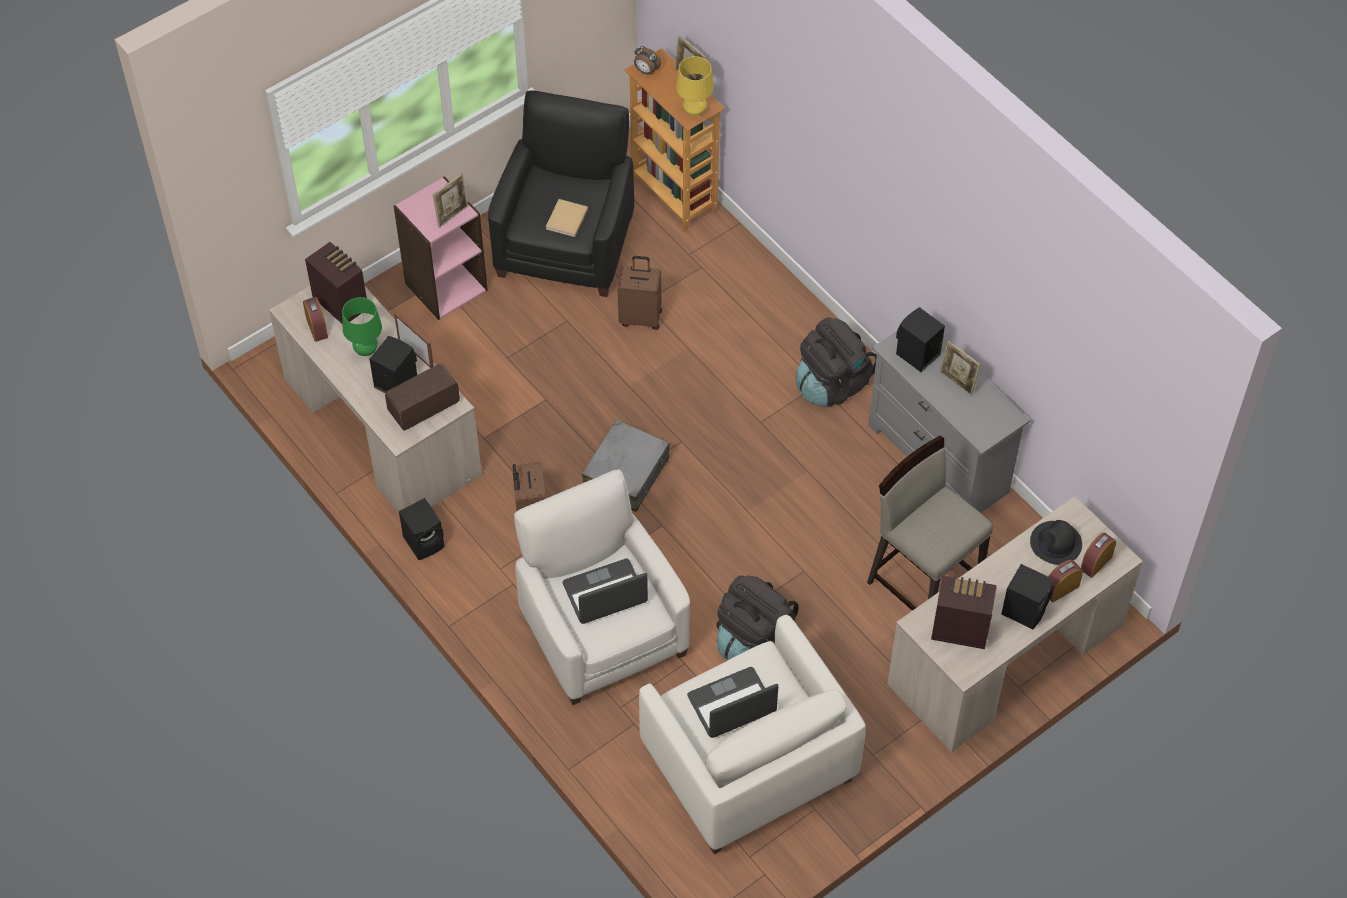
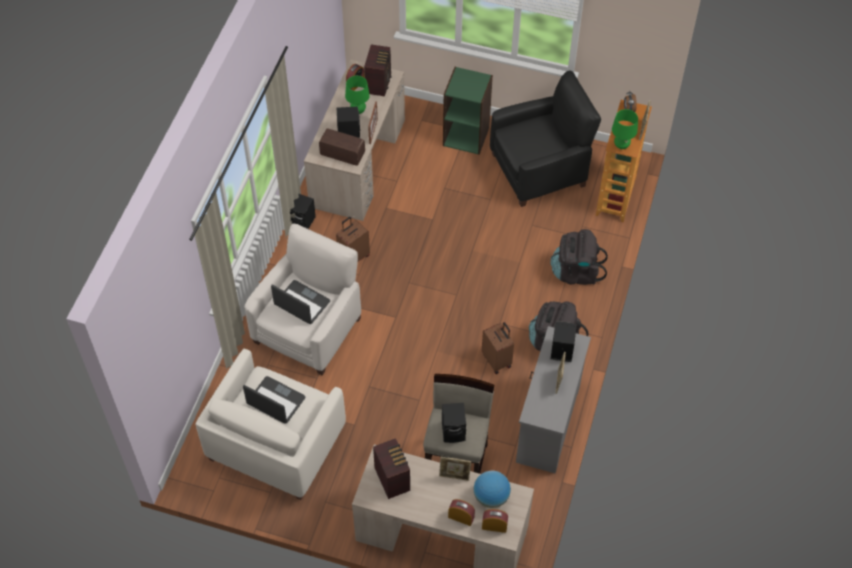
camera: 55 degrees right, 0 degrees up
pink bookcase [394,176,488,320] -> green bookcase [443,67,493,155]
picture frame [433,173,468,228] -> picture frame moved to [439,457,471,481]
beige book [546,199,588,237] -> none
grey suitcase [582,420,670,512] -> none
brown suitcase [618,256,662,330] -> brown suitcase moved to [482,322,514,374]
yellow table lamp [676,56,714,116] -> green table lamp [612,109,638,149]
black backpack [716,575,798,661] -> black backpack moved to [550,229,608,285]
black speaker [1001,564,1054,629] -> black speaker moved to [442,403,466,443]
black hat [1030,520,1082,565] -> globe [474,471,511,508]

